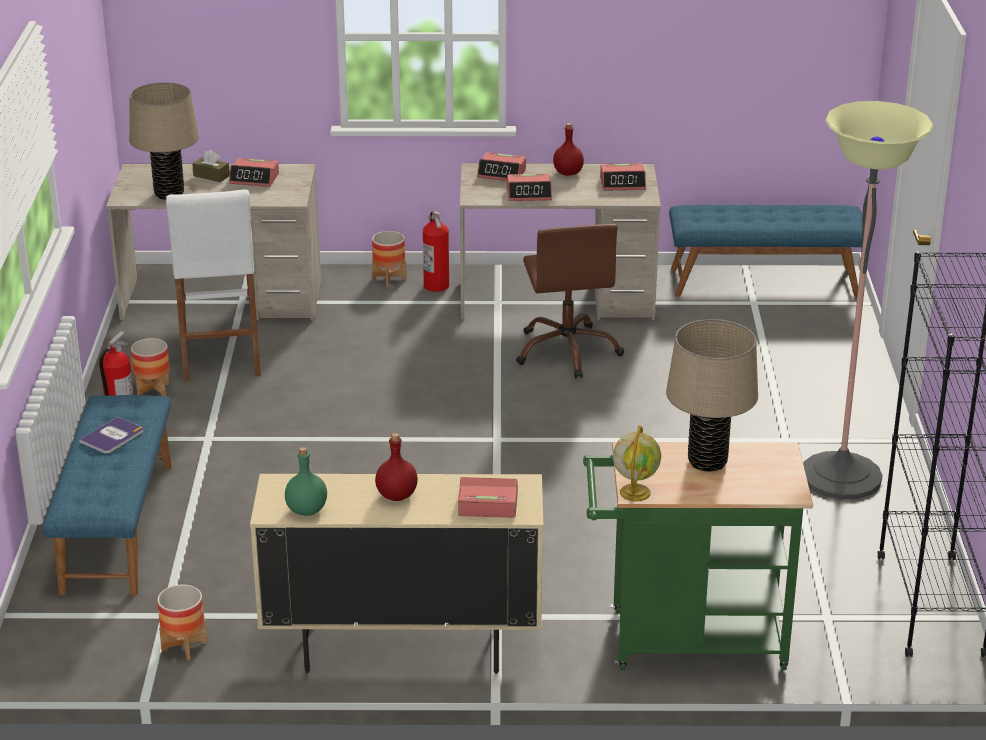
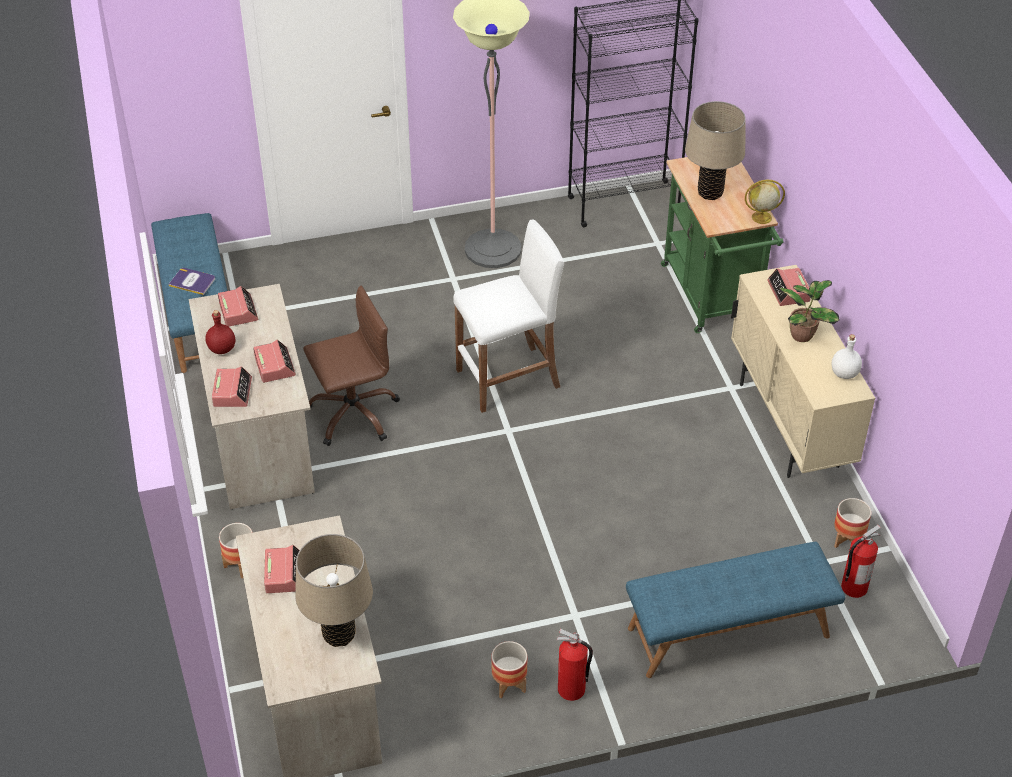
camera: 105 degrees left, 15 degrees up
book [79,417,143,454] -> book moved to [168,268,215,295]
white stool [166,190,261,382] -> white stool moved to [453,220,564,413]
brown tissue box [192,150,230,182] -> none
green bottle [285,447,327,516] -> white bottle [832,334,862,379]
red bottle [375,433,418,501] -> potted plant [779,280,839,342]
fire extinguisher [423,211,449,292] -> fire extinguisher moved to [841,525,881,598]

